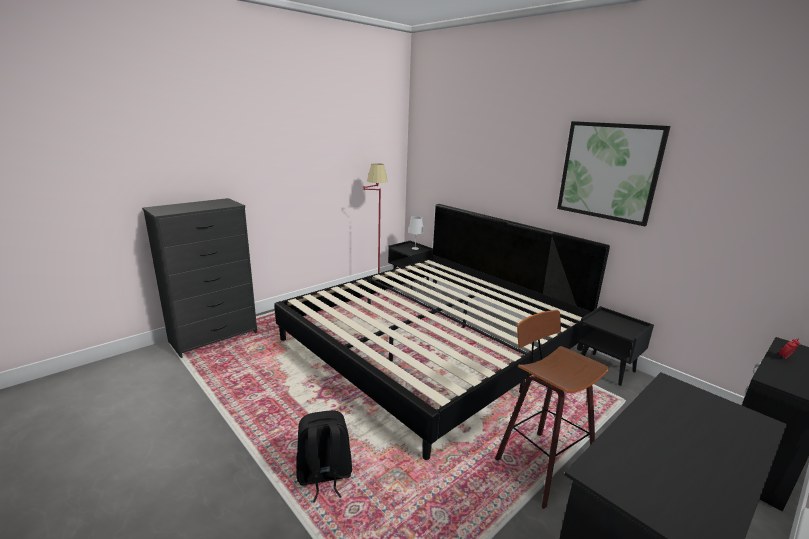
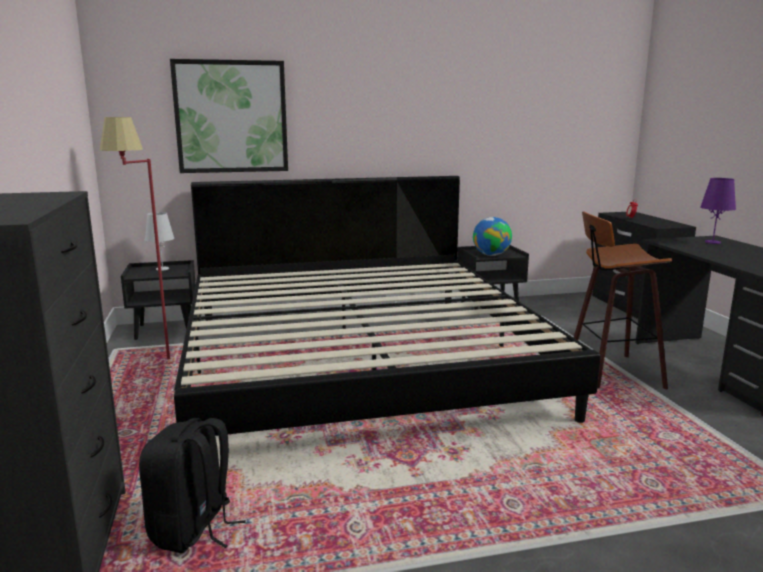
camera: 60 degrees left, 5 degrees down
black backpack [296,410,352,503] -> black backpack moved to [139,418,246,553]
picture [557,121,670,226] -> picture moved to [170,59,288,173]
none -> globe [473,217,512,256]
none -> purple table lamp [700,178,736,244]

